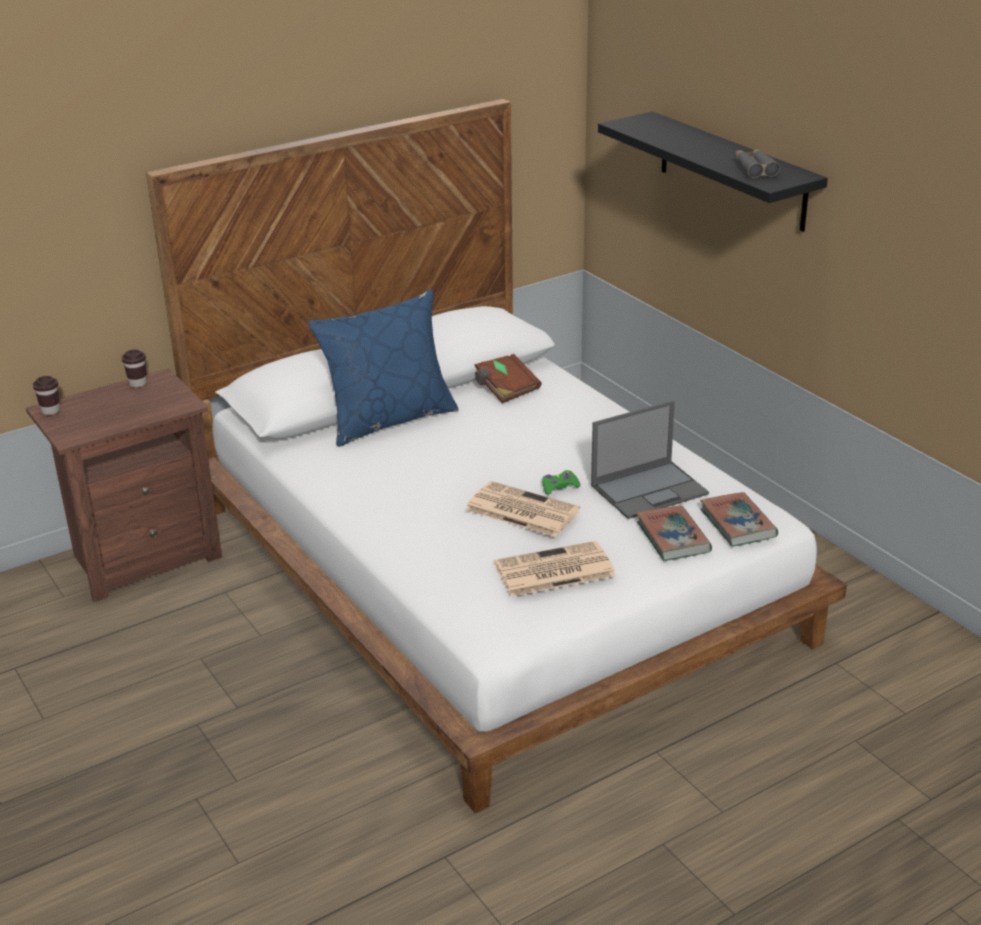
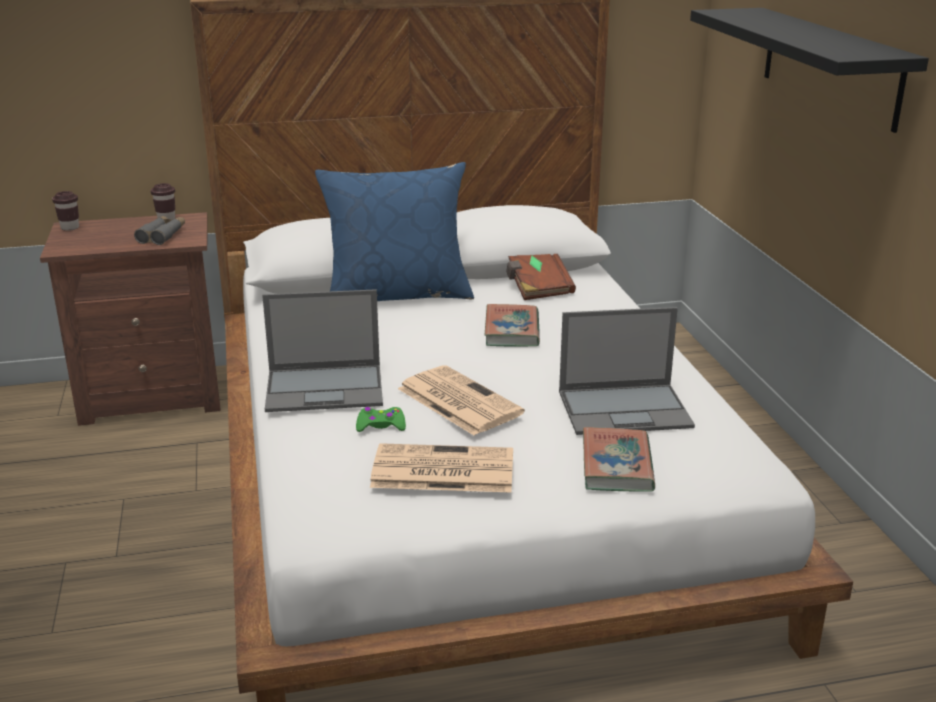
camera: 20 degrees right, 5 degrees down
green game controller [542,470,580,495] -> green game controller moved to [356,407,406,432]
book [700,492,778,547] -> book moved to [485,304,540,347]
grey binoculars [735,149,780,178] -> grey binoculars moved to [134,216,185,245]
none -> laptop [262,289,383,412]

